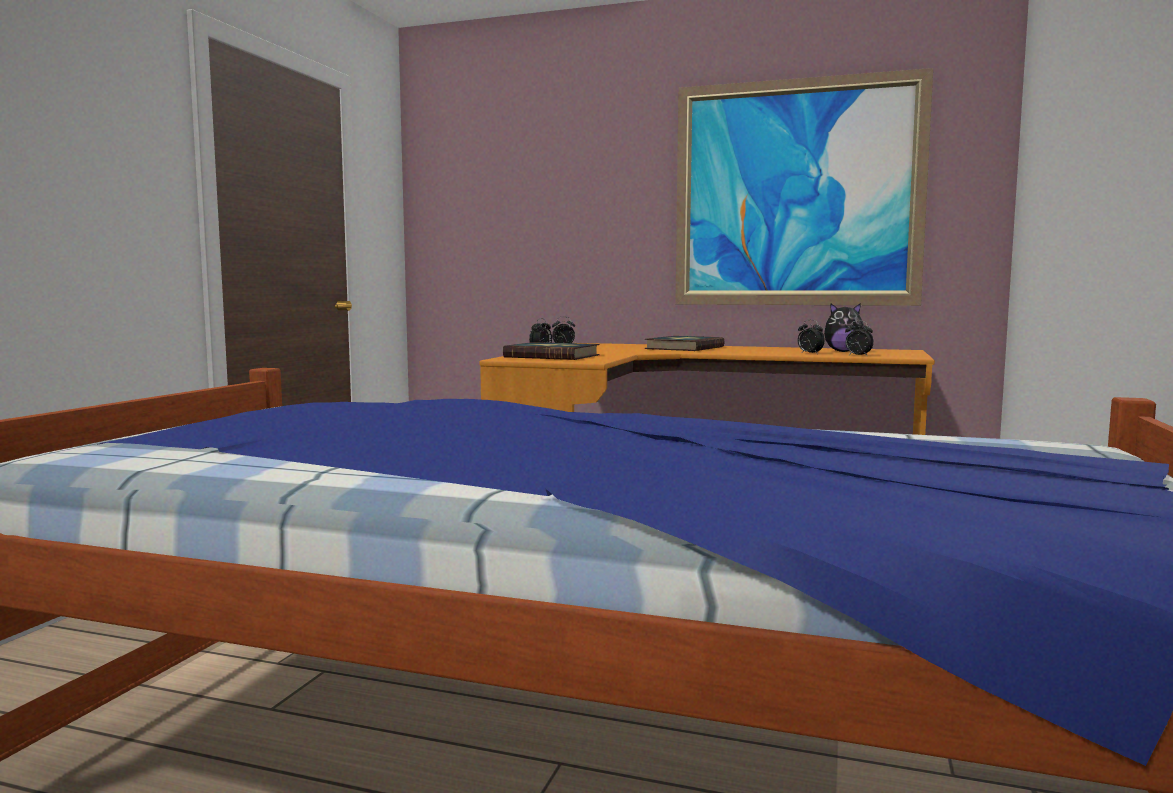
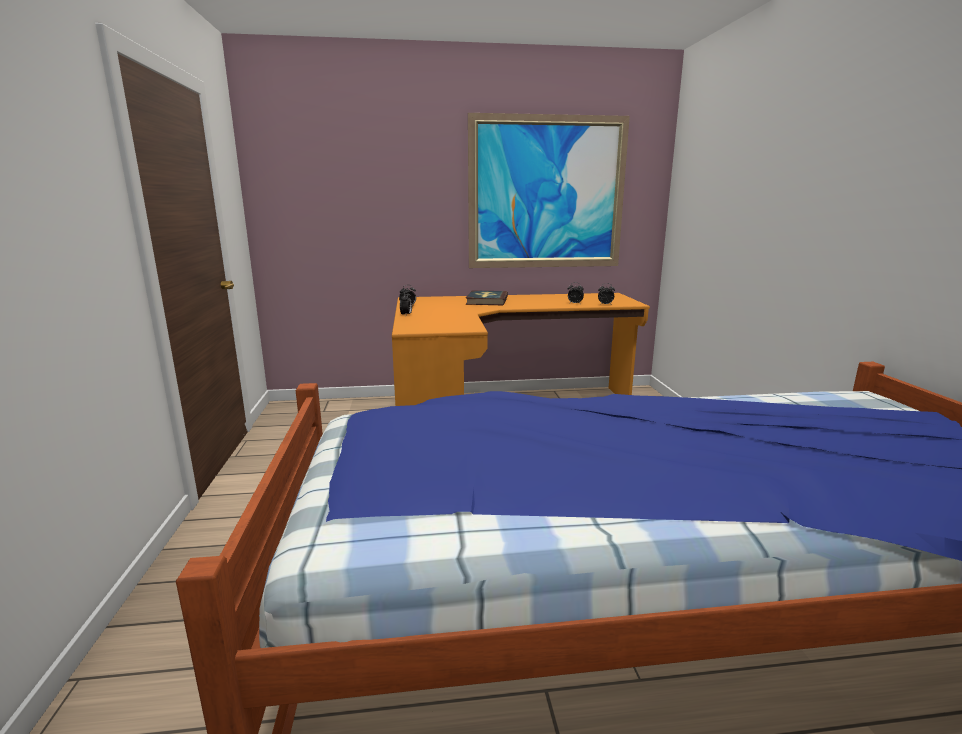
camera: 25 degrees left, 10 degrees up
book [503,342,599,360] -> none
plush toy [824,303,864,352] -> none

